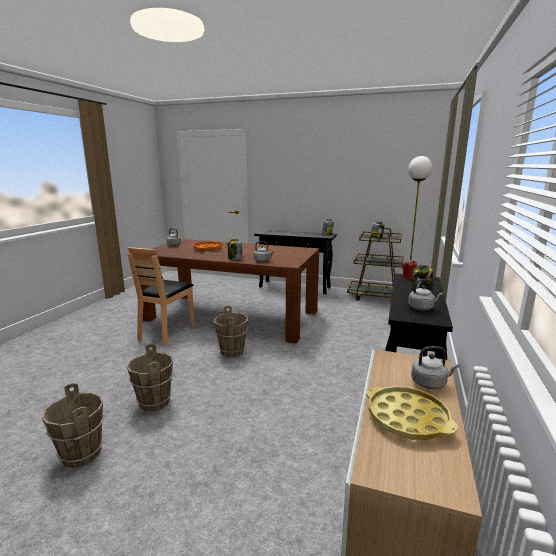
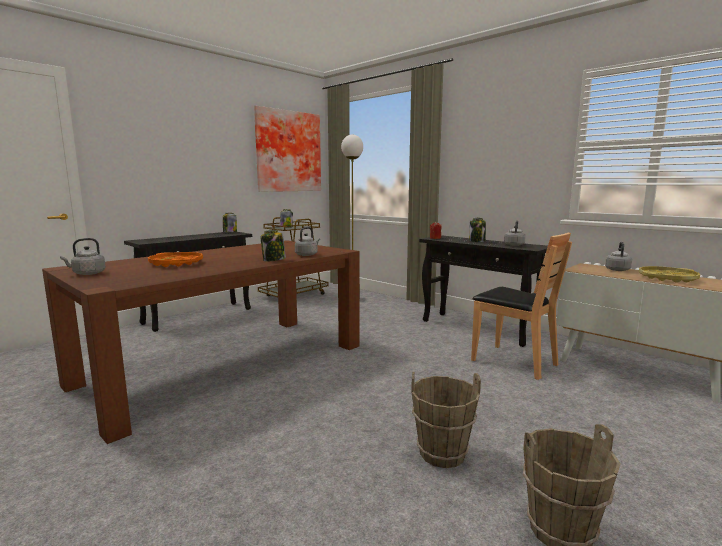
camera: 65 degrees left, 5 degrees down
brown chair [128,247,195,345] -> brown chair moved to [471,232,572,380]
brown bucket [214,306,248,357] -> none
none -> picture [254,106,321,192]

